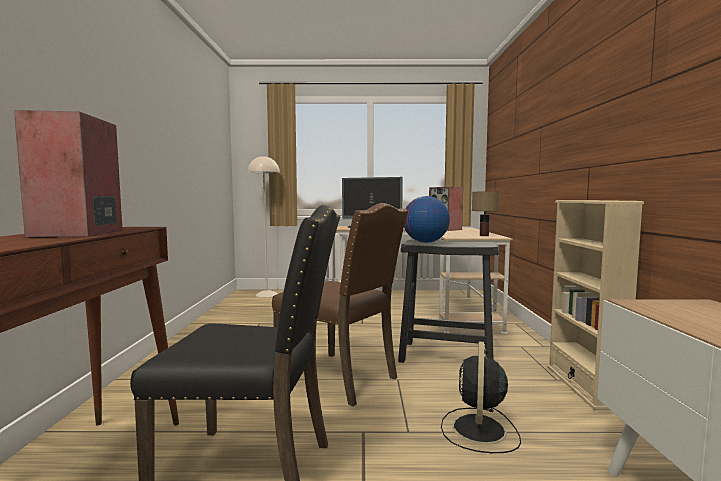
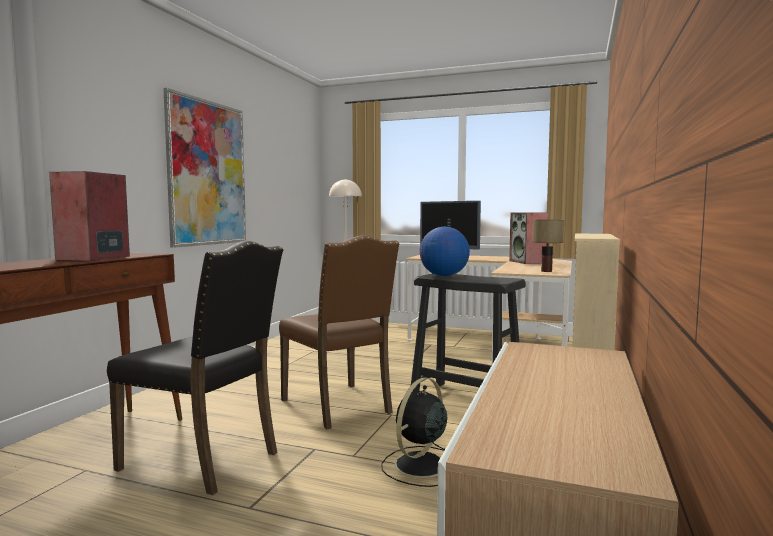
camera: 20 degrees right, 0 degrees up
none -> picture [163,88,246,248]

